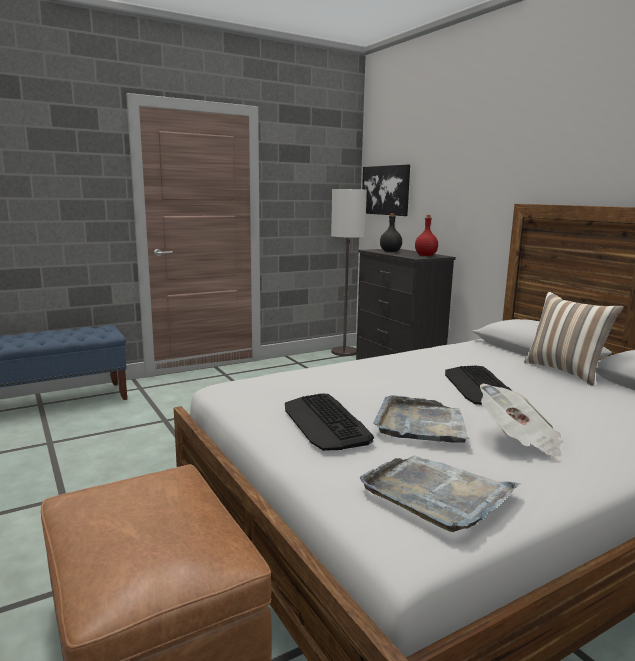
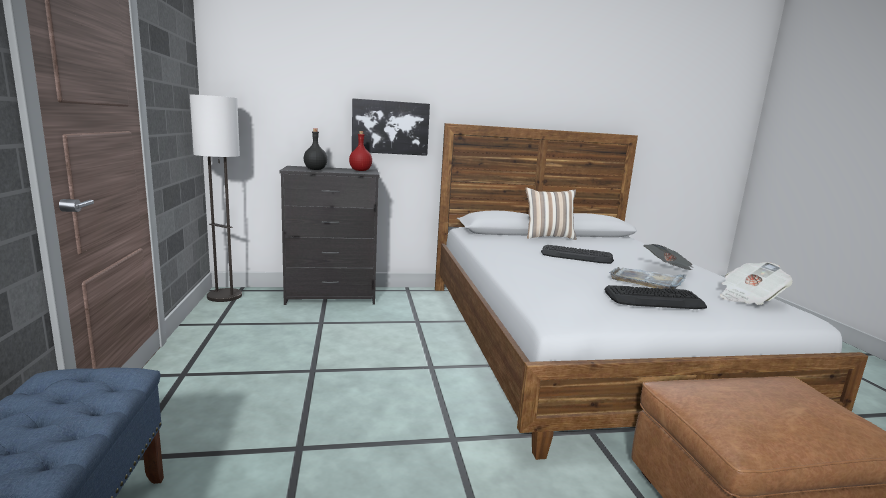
camera: 70 degrees left, 0 degrees up
grey tray [360,455,521,532] -> newspaper [720,262,793,305]
picture [362,165,410,216] -> picture moved to [352,99,430,156]

